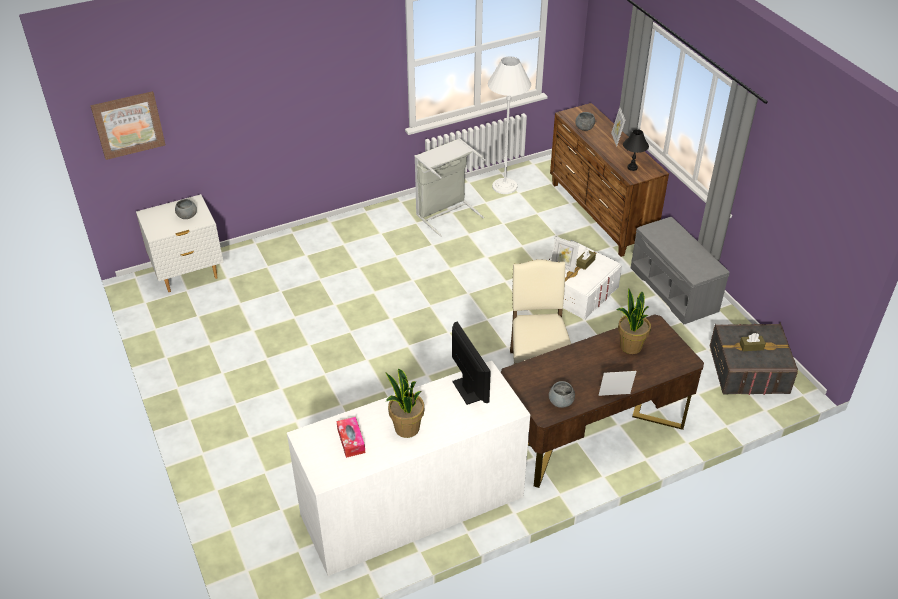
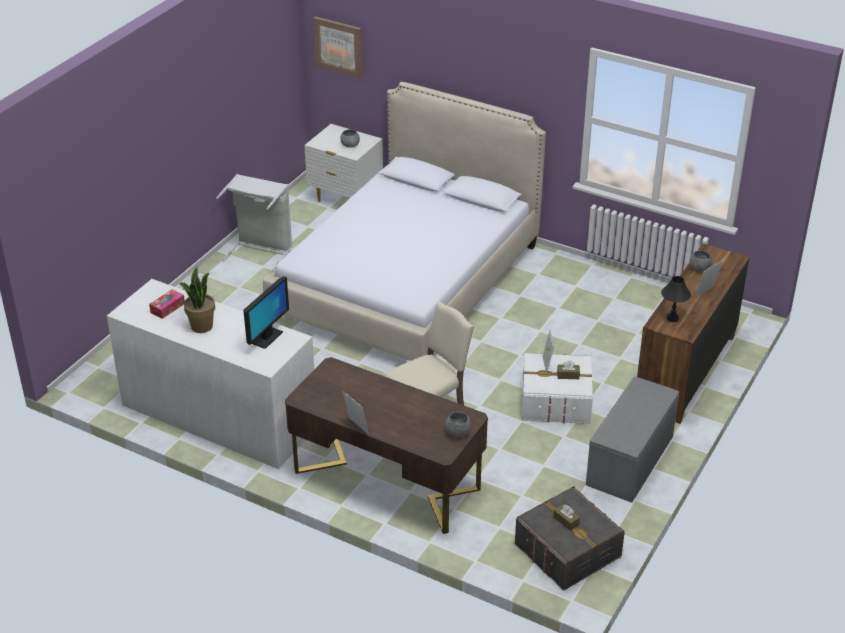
camera: 55 degrees right, 5 degrees down
grey laundry basket [414,138,486,237] -> grey laundry basket moved to [216,174,292,272]
white floor lamp [488,56,531,194] -> none
grey bowl [549,381,575,408] -> grey bowl moved to [445,412,471,437]
potted plant [617,289,651,354] -> none
none -> bed [263,82,546,361]

